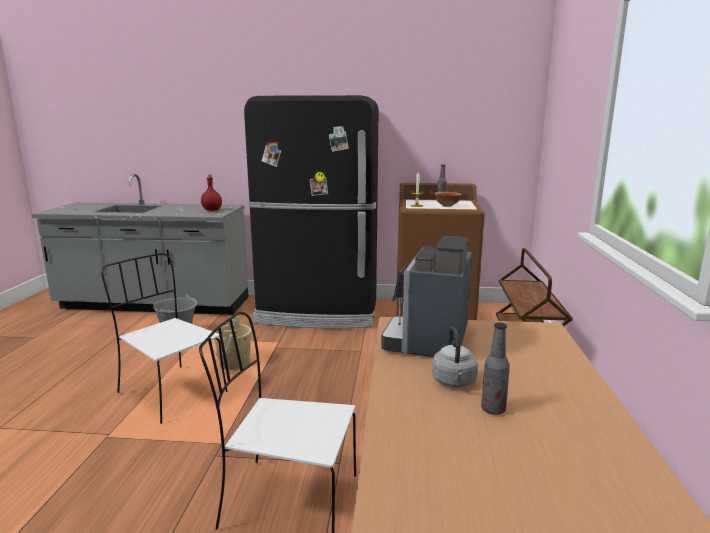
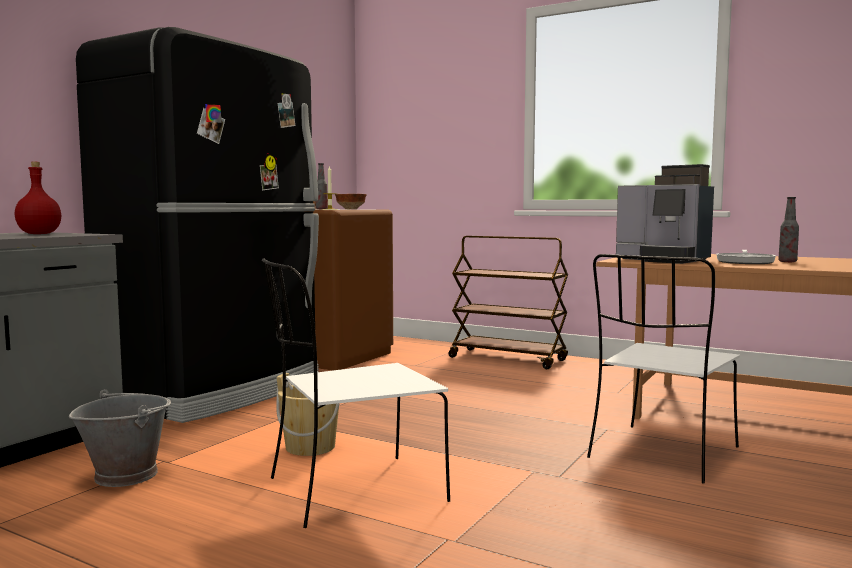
camera: 65 degrees left, 10 degrees down
grey kettle [432,327,478,388] -> frying pan [716,250,776,264]

